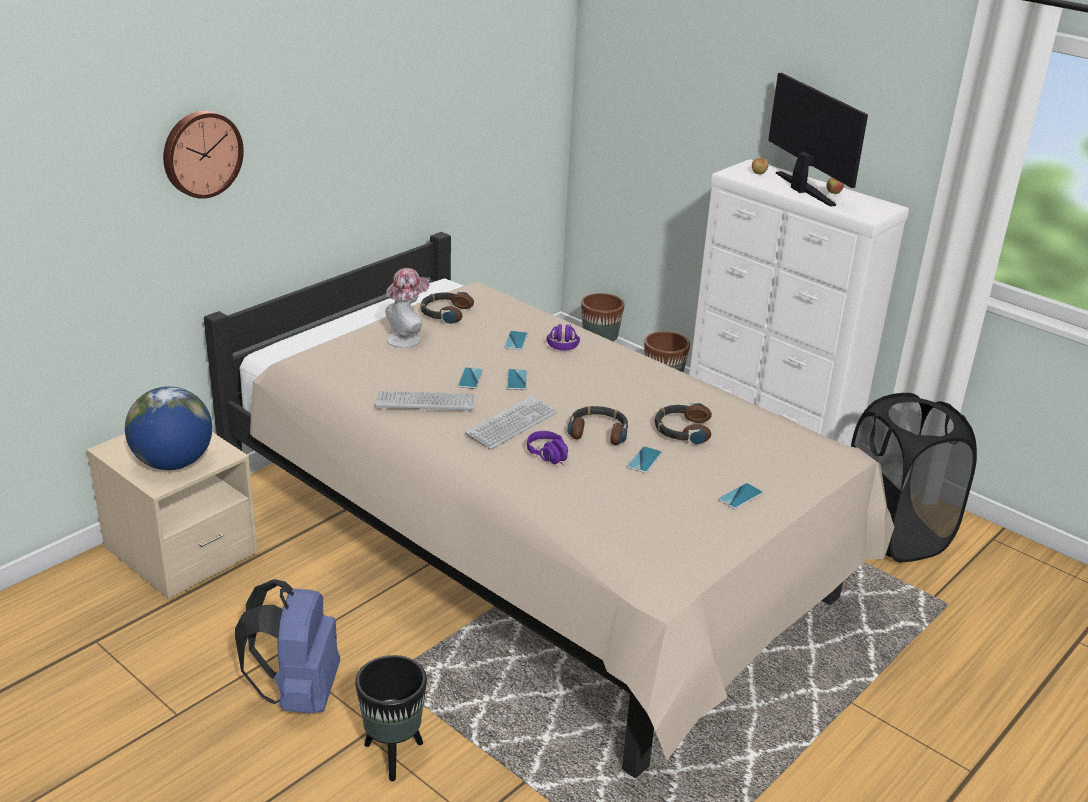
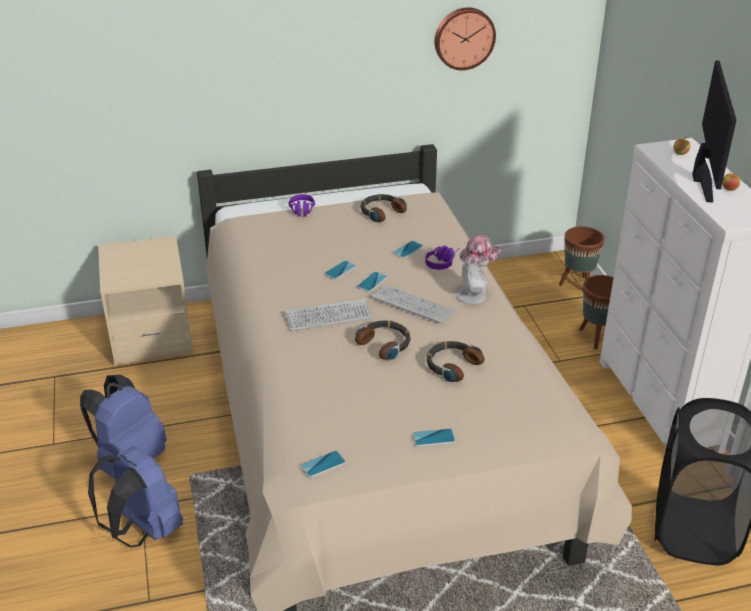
camera: 35 degrees right, 5 degrees up
globe [125,386,212,470] -> none
wall clock [163,111,244,199] -> wall clock moved to [435,7,496,70]
black planter [355,655,427,781] -> blue backpack [88,447,183,547]
keyboard [375,391,475,412] -> keyboard moved to [371,285,455,324]
hat [385,268,429,348] -> hat moved to [456,235,501,305]
purple headphones [527,431,568,465] -> purple headphones moved to [289,194,315,218]
phone [627,446,662,473] -> phone moved to [300,450,346,478]

